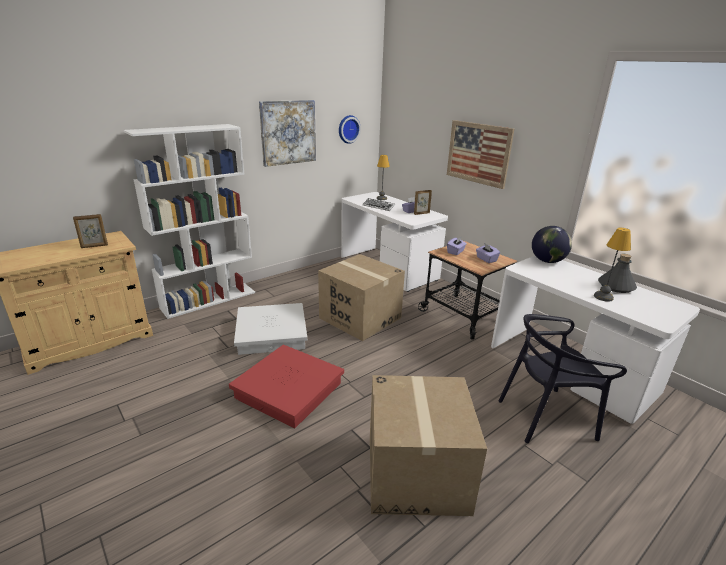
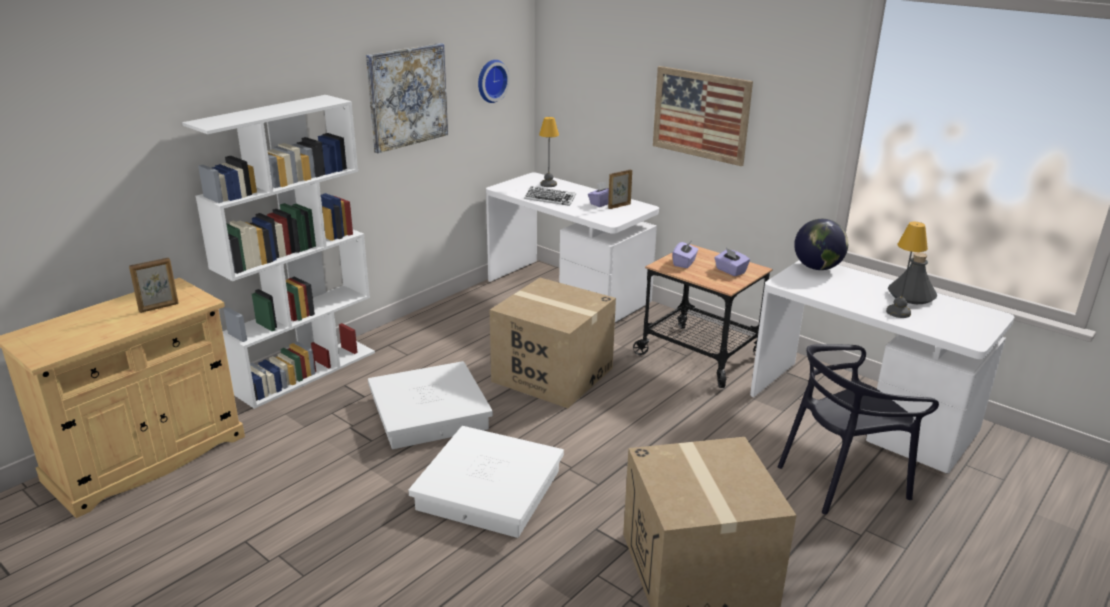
camera: 10 degrees left, 0 degrees up
red storage box [229,345,344,429] -> white storage box [408,426,564,538]

